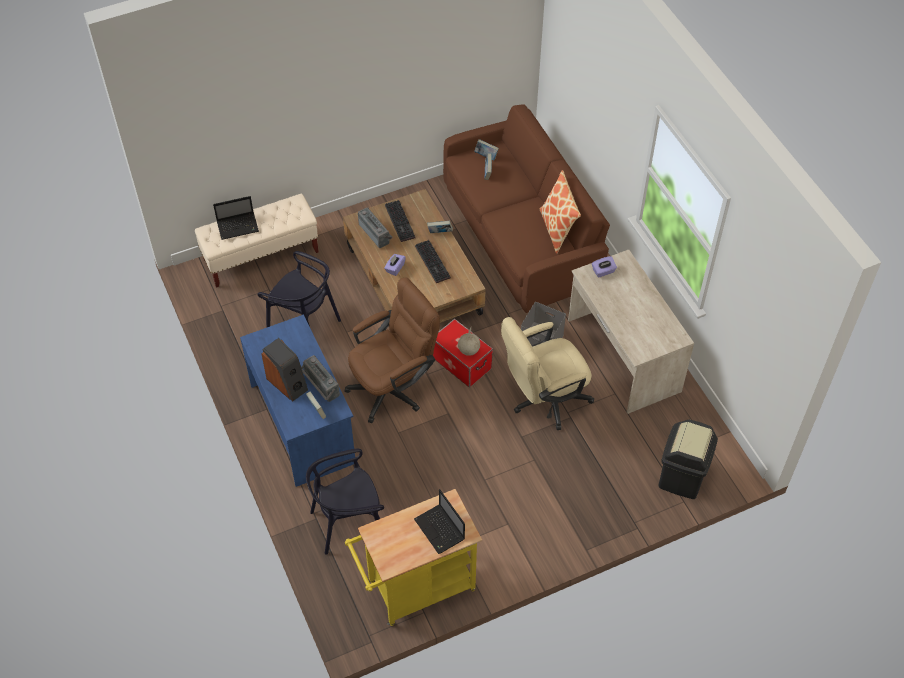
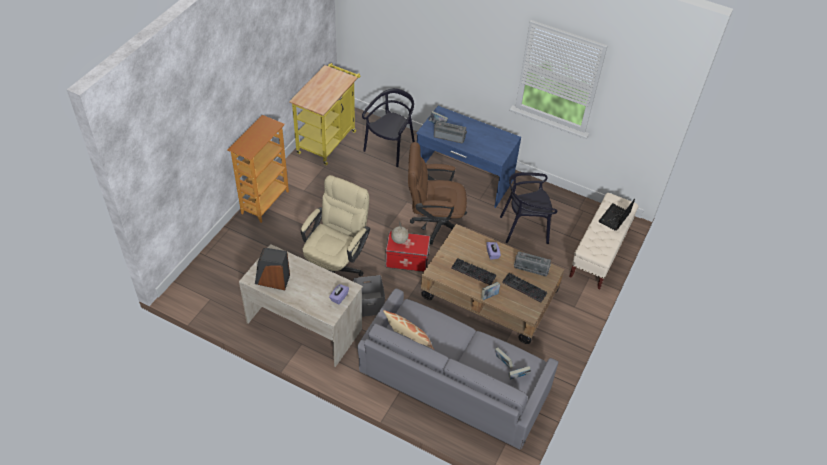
camera: 140 degrees right, 5 degrees down
speaker [262,338,308,402] -> speaker moved to [255,248,290,290]
brown office chair [345,277,440,423] -> brown office chair turned 75 degrees clockwise [408,142,467,245]
laptop [414,489,465,554] -> none
brown sofa [443,104,610,313] -> grey sofa [357,288,558,449]
black trash can [658,420,718,499] -> none
none -> bookcase [228,115,289,223]

